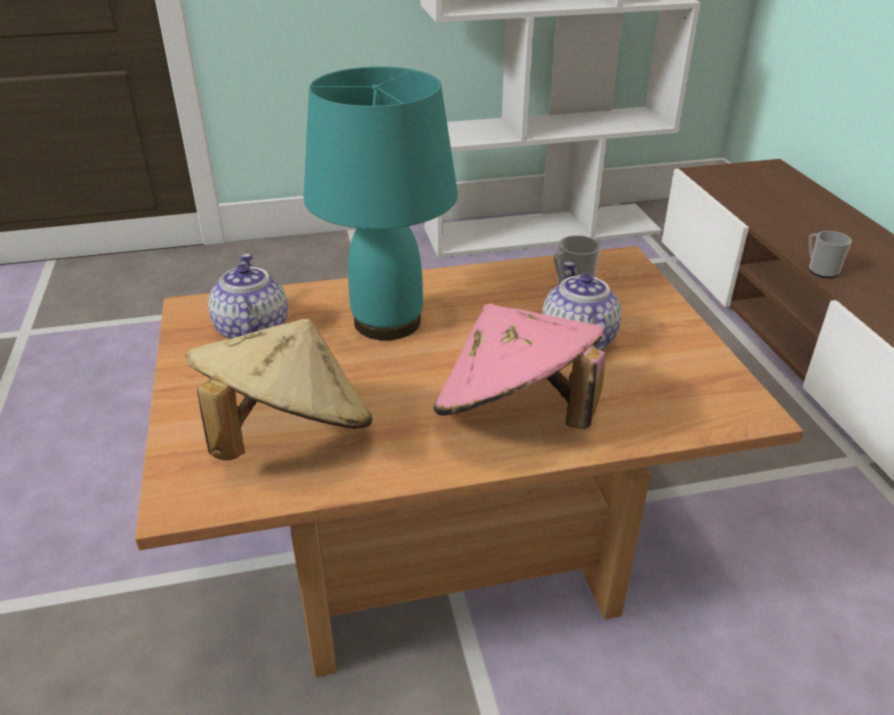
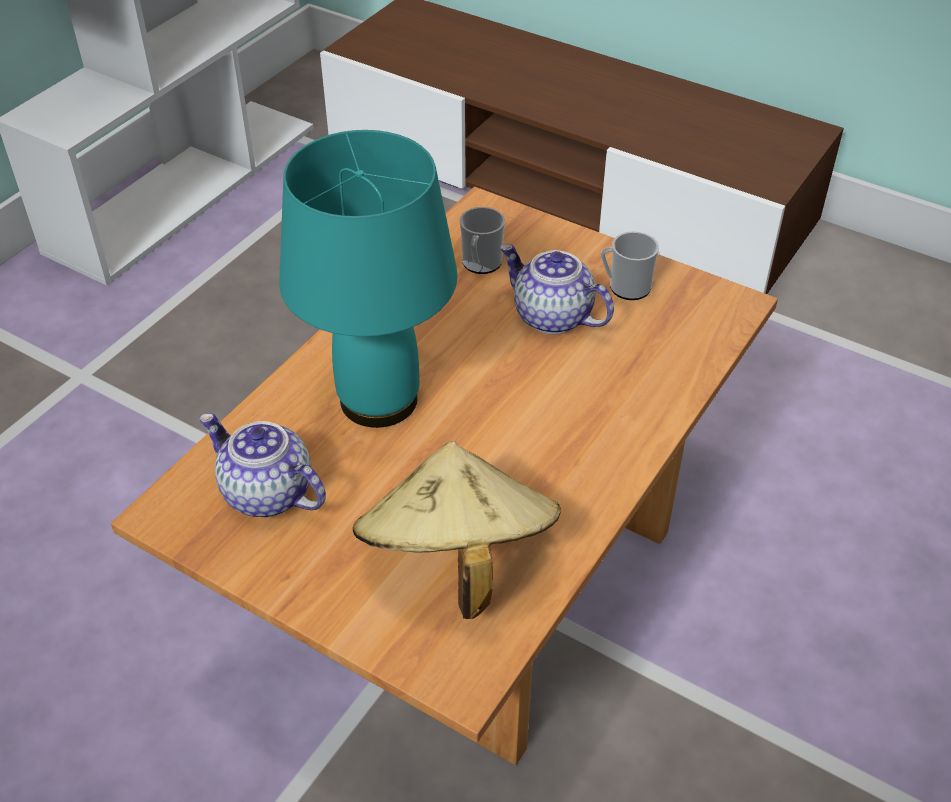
camera: 45 degrees left, 10 degrees up
pink hat [433,303,606,429] -> none
mug [808,231,852,278] -> mug moved to [601,231,659,300]

